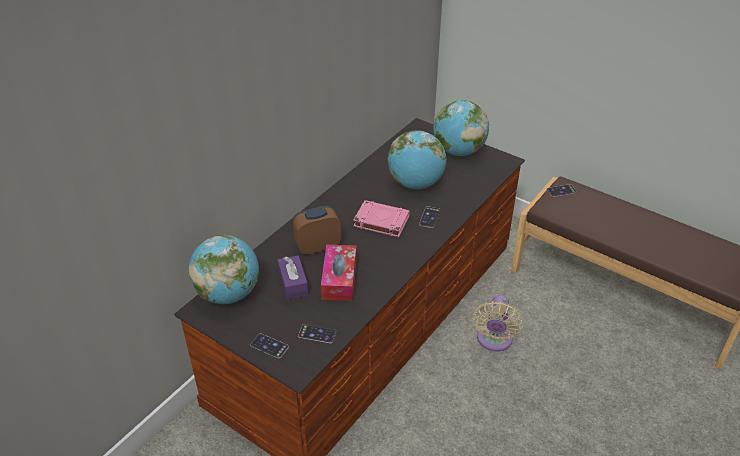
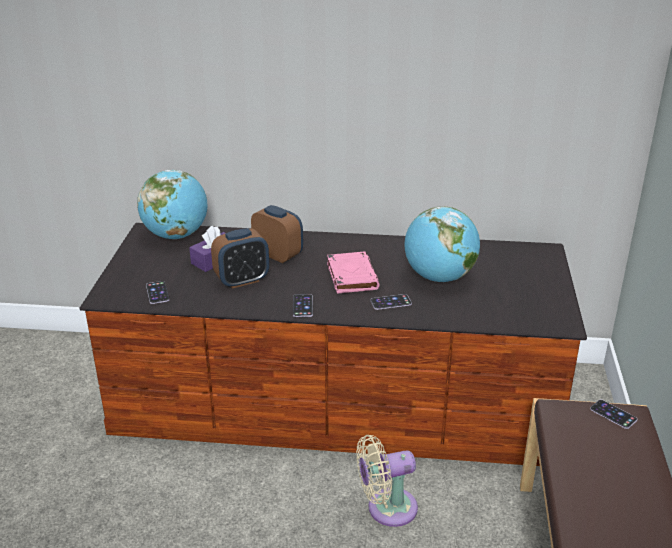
camera: 60 degrees right, 10 degrees down
phone [250,333,289,358] -> phone moved to [293,294,313,317]
tissue box [321,244,357,301] -> alarm clock [211,228,269,289]
globe [433,100,489,156] -> none

